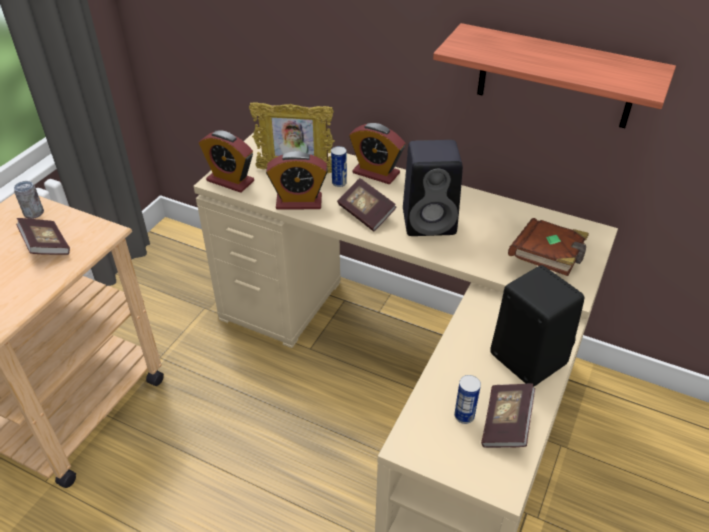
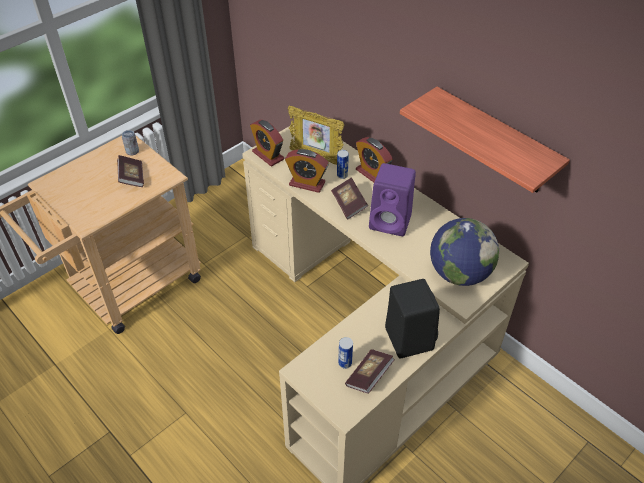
camera: 20 degrees right, 5 degrees up
black speaker [403,140,463,236] -> purple speaker [369,163,416,236]
brown book [508,218,589,276] -> globe [430,218,499,286]

